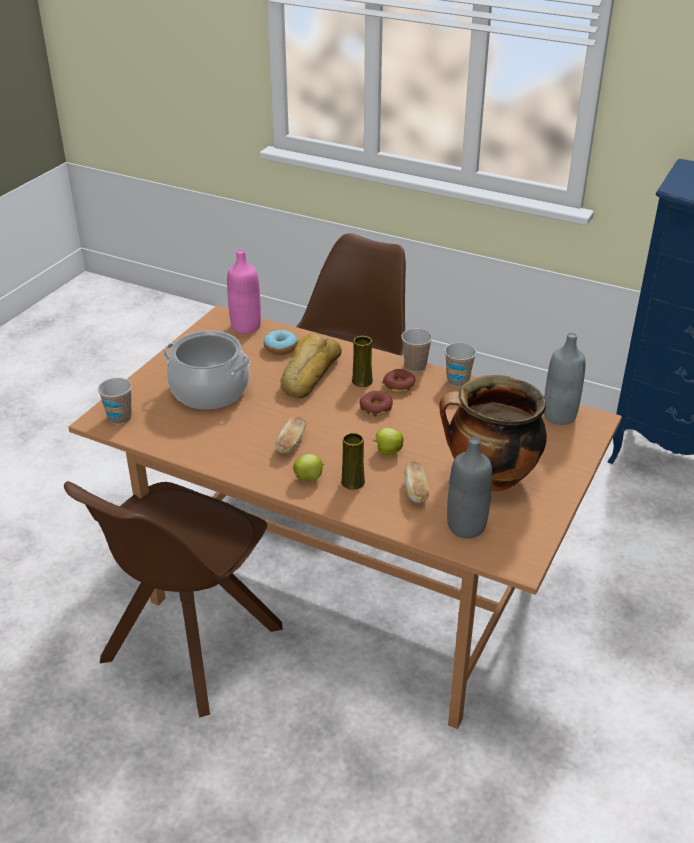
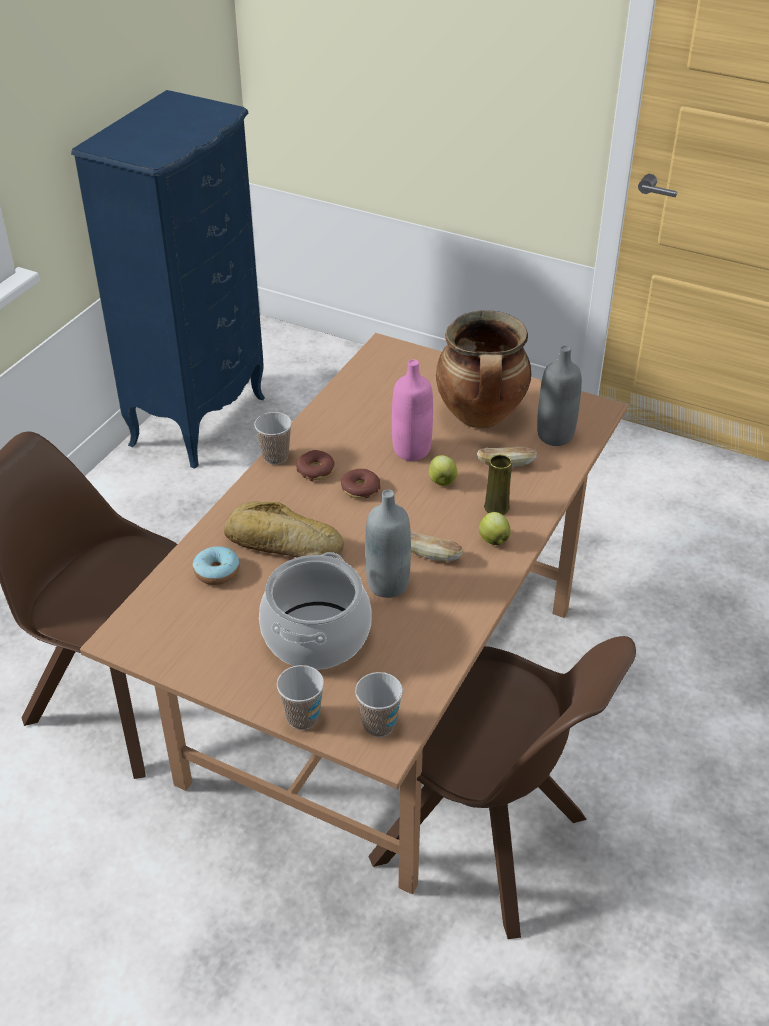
camera: 90 degrees left, 5 degrees up
pink bottle [227,250,261,334] -> pink bottle moved to [392,359,433,461]
yellow vase [352,336,373,387] -> none
cup [445,343,477,387] -> cup moved to [277,665,324,730]
grey bottle [544,333,585,425] -> grey bottle moved to [365,490,411,598]

